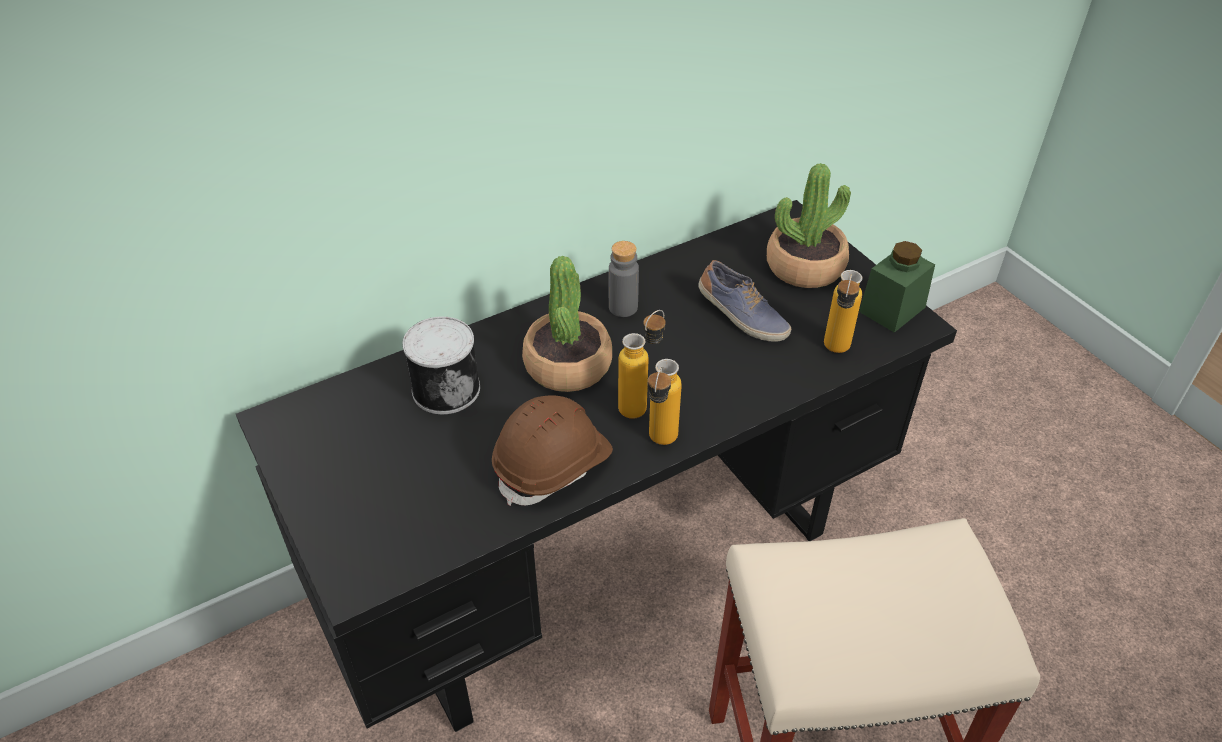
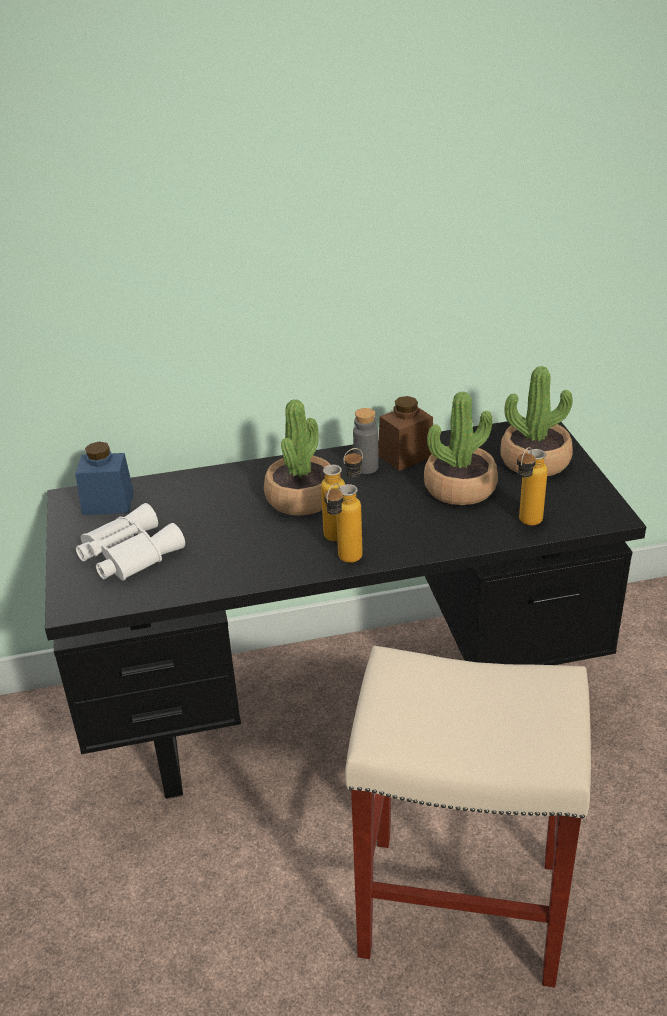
camera: 20 degrees right, 10 degrees down
can [402,317,480,414] -> none
brown hard hat [492,395,613,506] -> none
shoe [698,260,791,342] -> potted plant [424,391,498,505]
green jar [859,241,935,333] -> none
none -> blue jar [75,442,134,515]
none -> white binoculars [76,503,185,581]
none -> brown jar [378,396,433,471]

